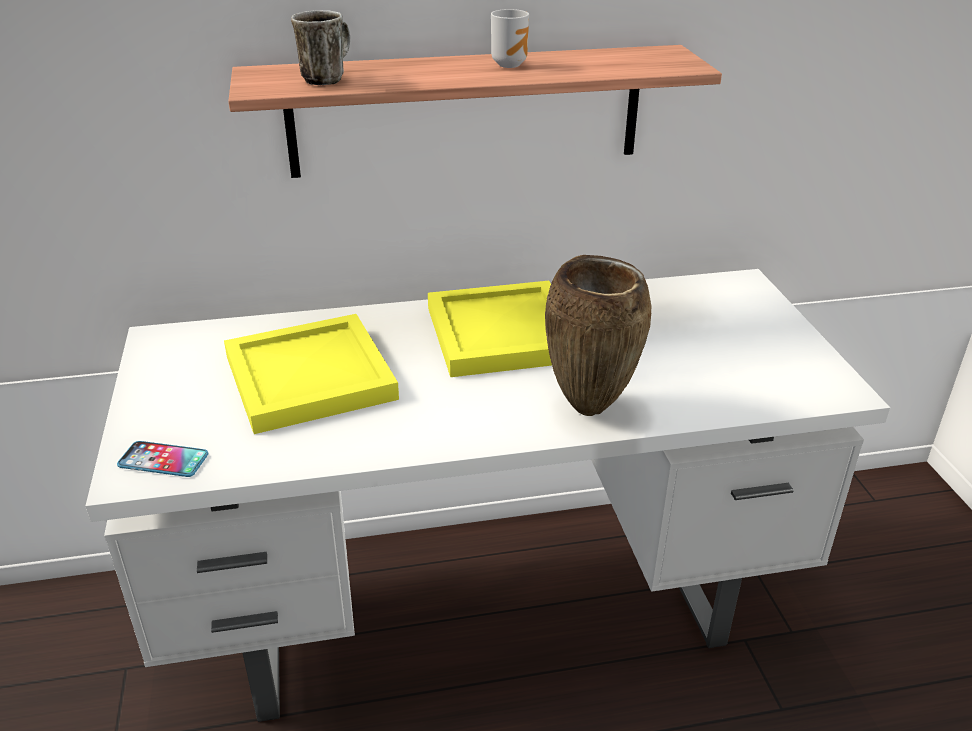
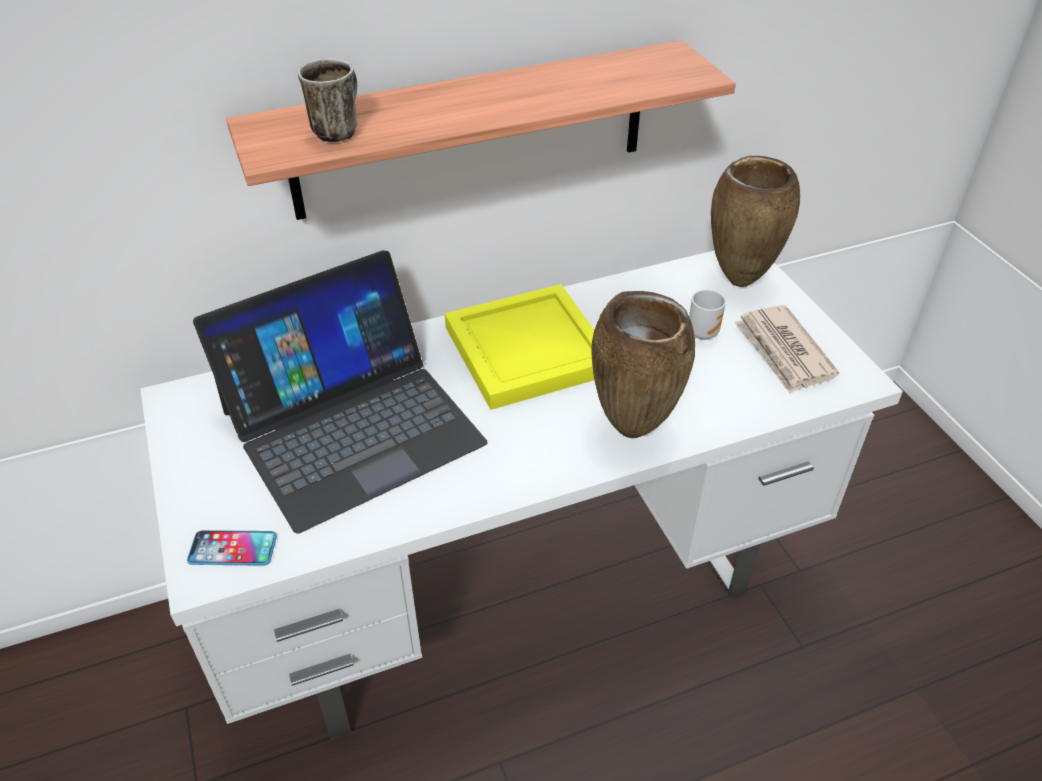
camera: 10 degrees left, 10 degrees up
yellow tray [224,314,399,434] -> laptop [193,250,487,534]
mug [491,9,529,68] -> mug moved to [689,290,726,340]
none -> brown vase [711,156,800,287]
none -> newspaper [735,305,839,394]

